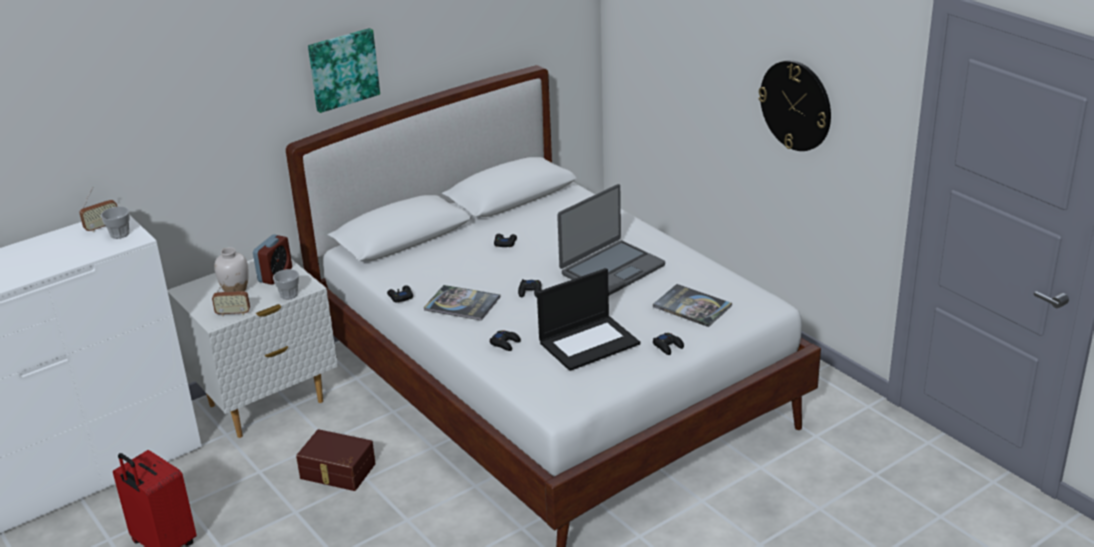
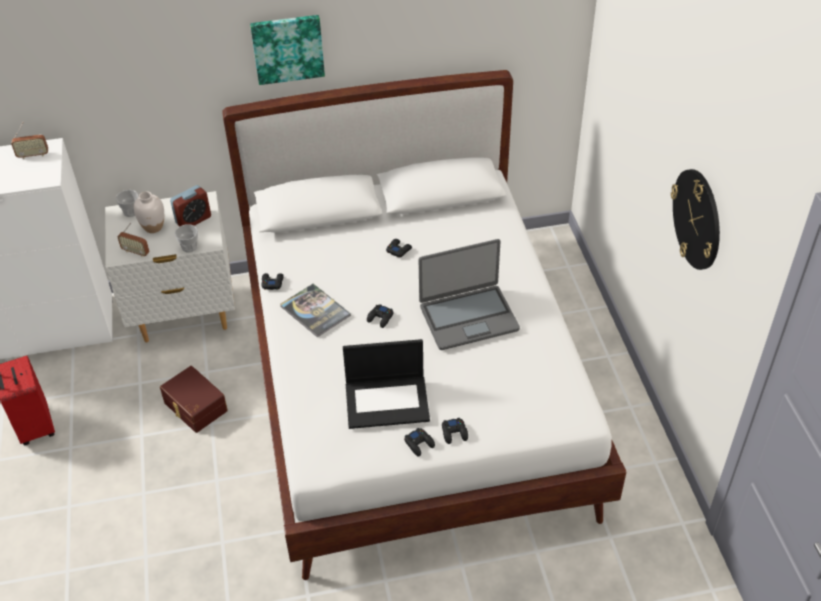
camera: 25 degrees right, 15 degrees up
cup [101,206,130,239] -> cup moved to [116,190,139,217]
black game controller [489,330,521,351] -> black game controller moved to [404,428,435,457]
book [653,284,732,327] -> none

